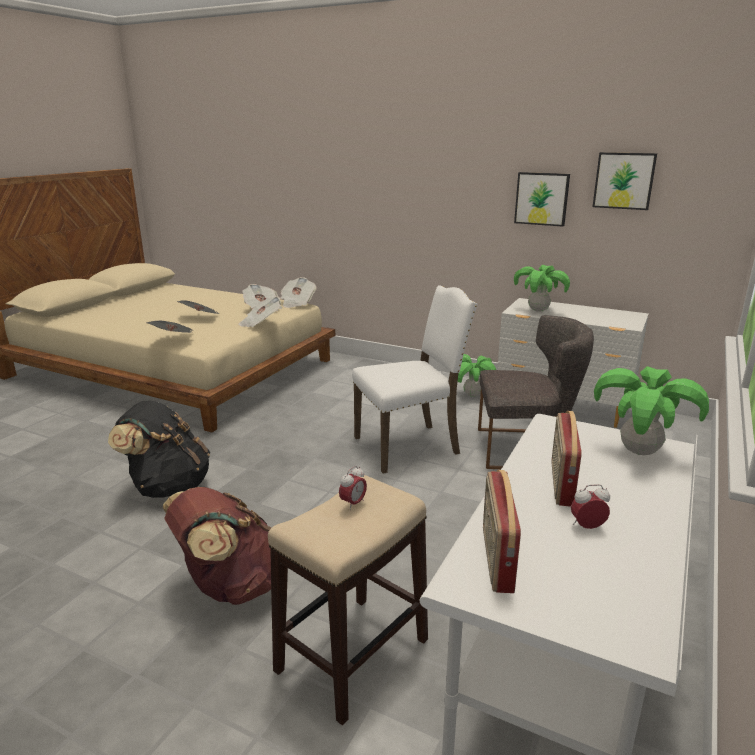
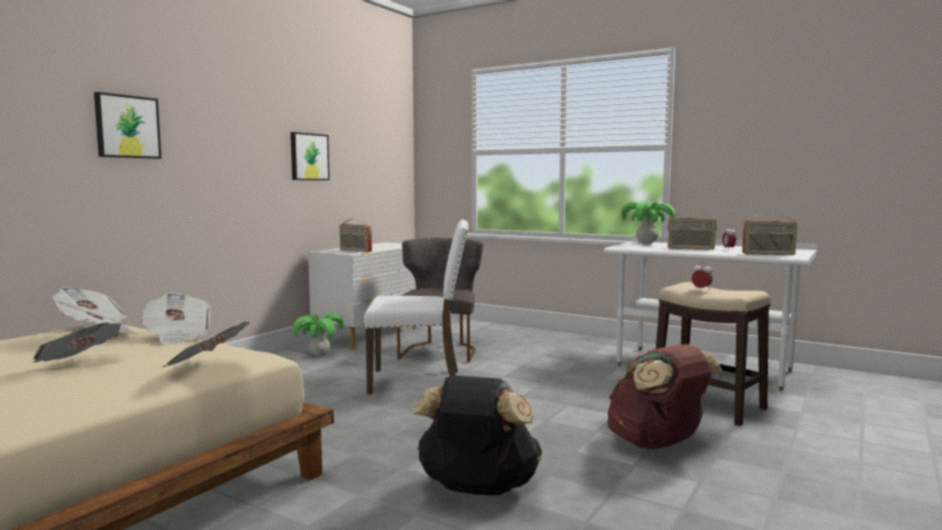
camera: 85 degrees left, 15 degrees down
white chair [352,285,478,474] -> white chair turned 105 degrees clockwise [364,220,469,395]
potted plant [514,265,570,312] -> radio [339,218,372,252]
picture [593,152,657,210] -> picture moved to [94,92,161,159]

